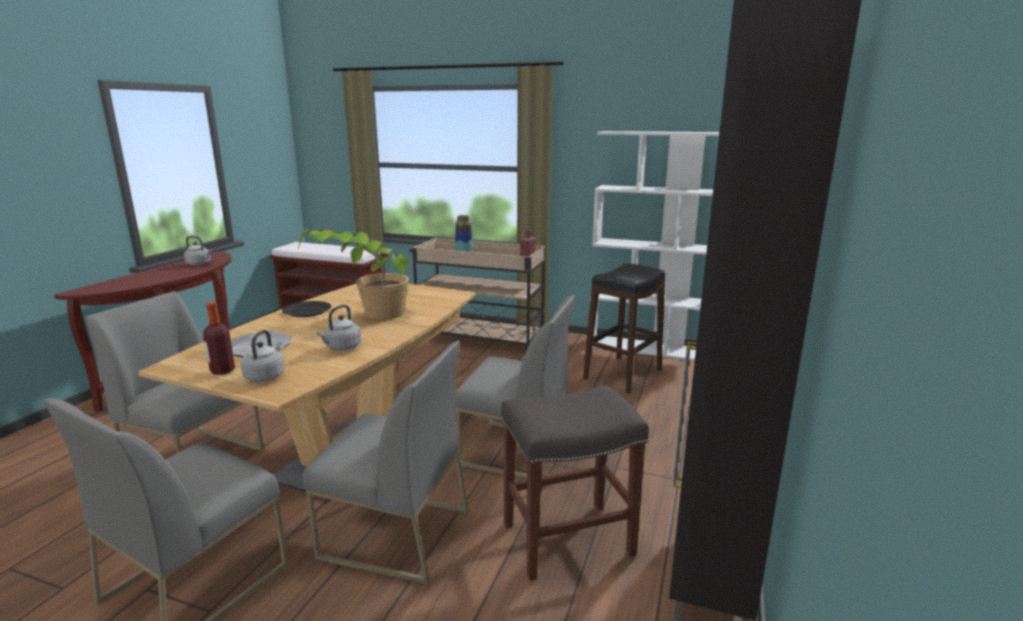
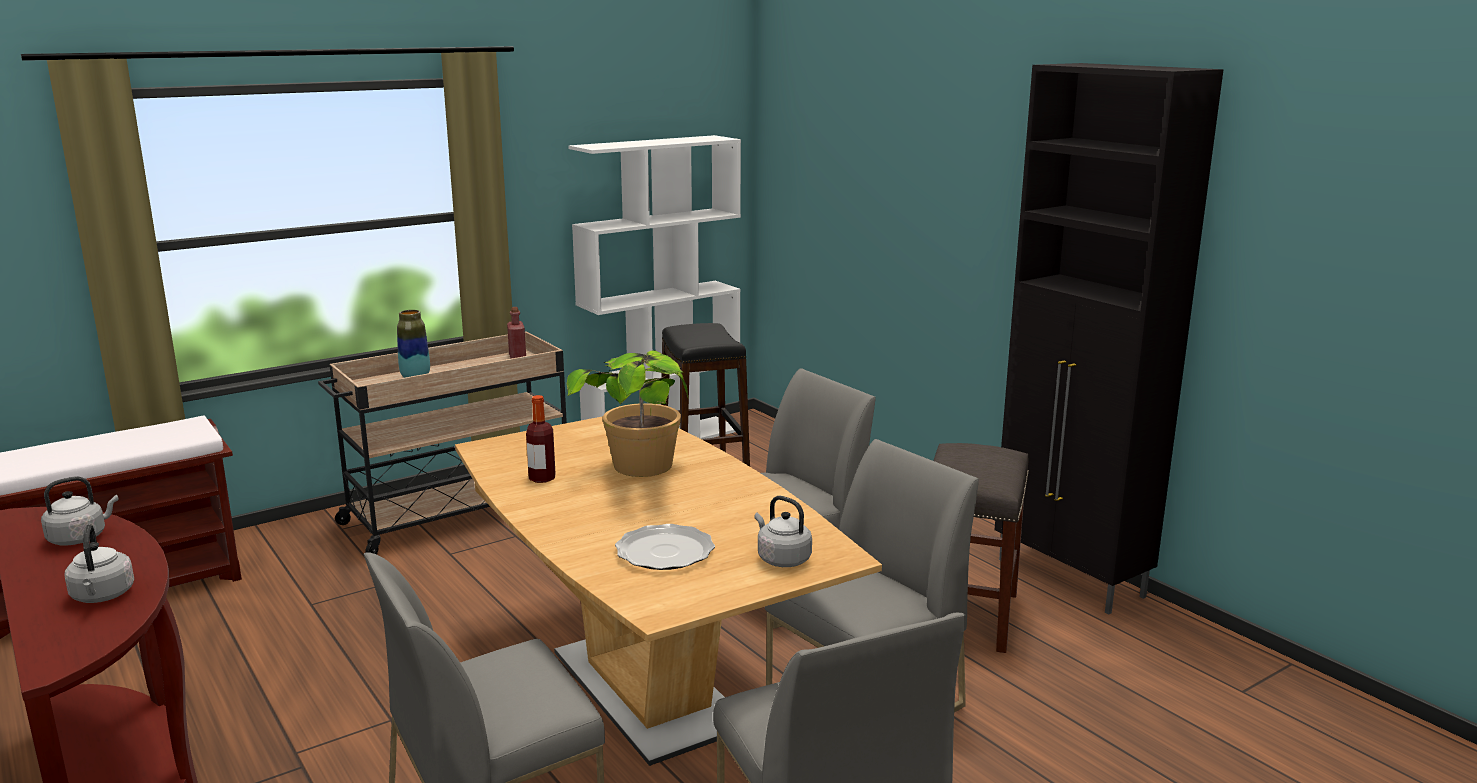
camera: 55 degrees left, 0 degrees up
bottle [203,302,235,375] -> bottle moved to [526,395,556,483]
black plate [282,301,331,317] -> none
grey kettle [317,305,361,351] -> grey kettle moved to [64,524,135,603]

